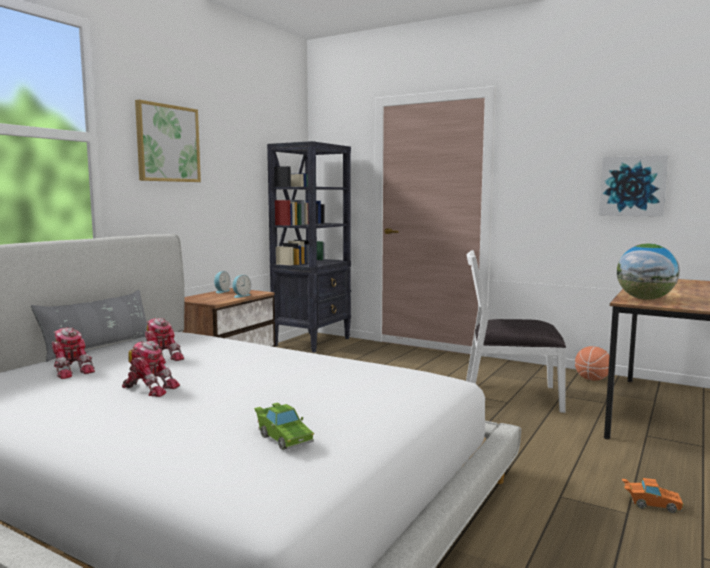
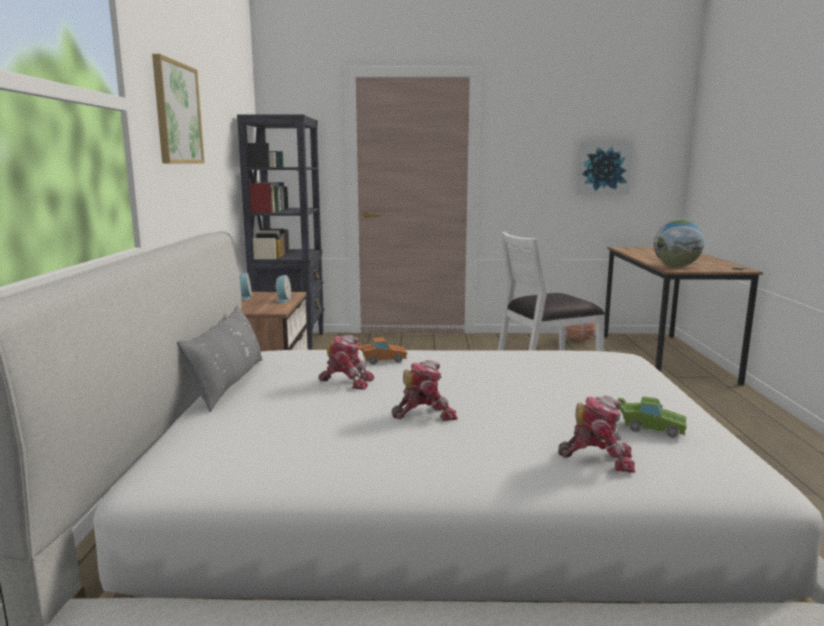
camera: 30 degrees left, 5 degrees up
toy robot [52,327,95,379] -> toy robot moved to [558,395,635,473]
orange toy car [622,478,684,513] -> orange toy car moved to [357,337,407,364]

